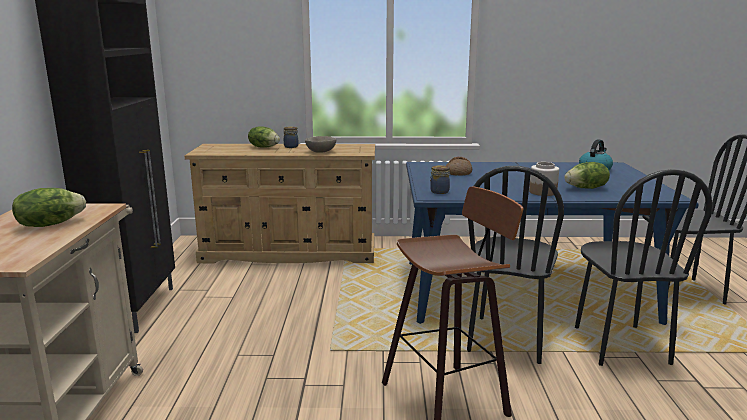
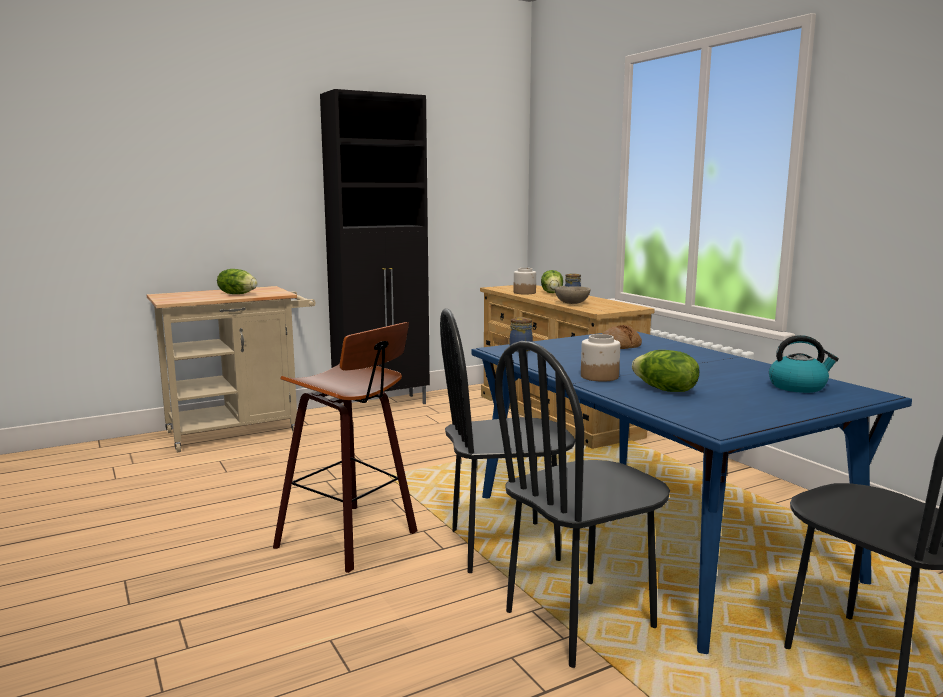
camera: 60 degrees right, 5 degrees down
none -> jar [514,268,536,294]

